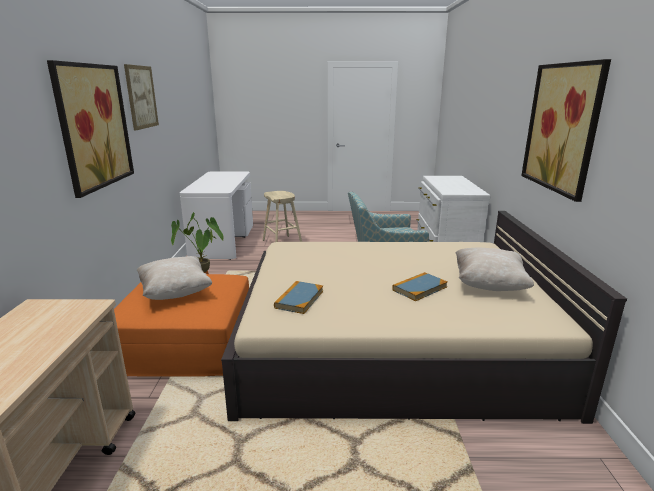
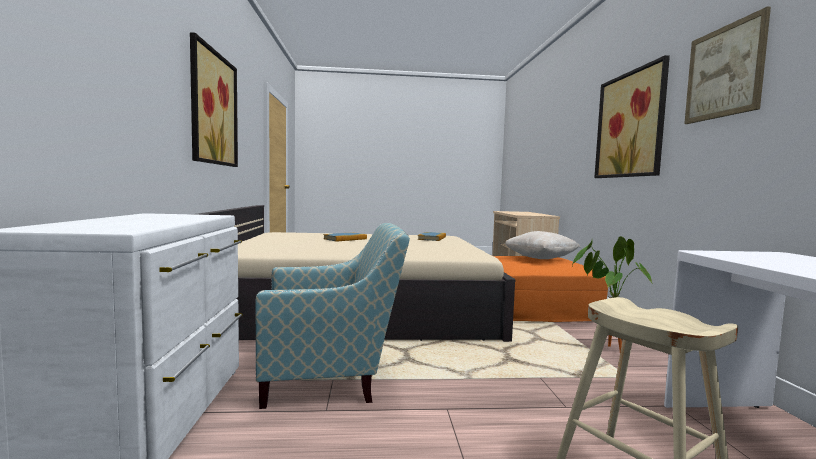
camera: 175 degrees right, 15 degrees down
beige pillow [456,248,534,291] -> none

